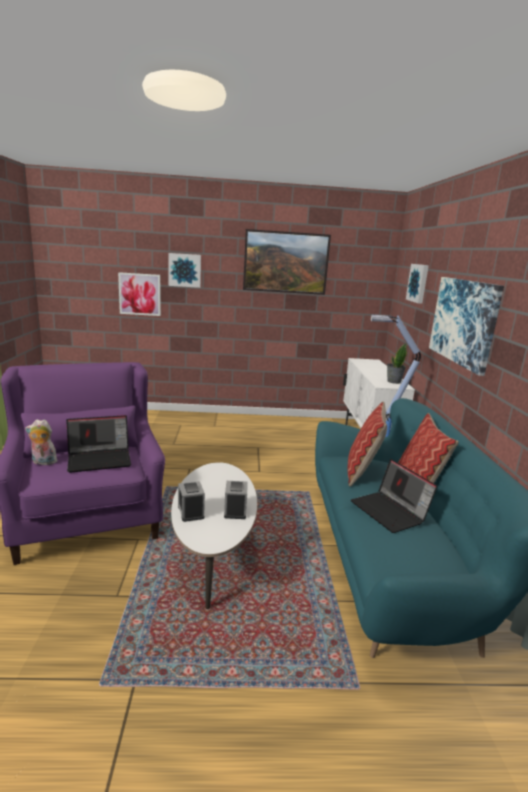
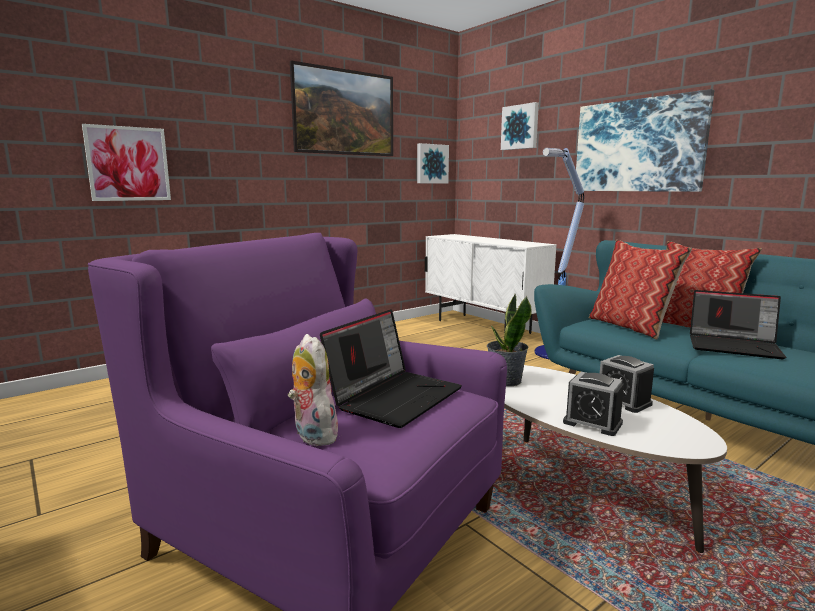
camera: 35 degrees left, 5 degrees down
plush toy [25,419,57,466] -> plush toy turned 90 degrees clockwise [288,334,338,446]
picture [168,253,201,288] -> picture moved to [417,143,449,184]
potted plant [387,343,407,384] -> potted plant moved to [487,294,532,386]

